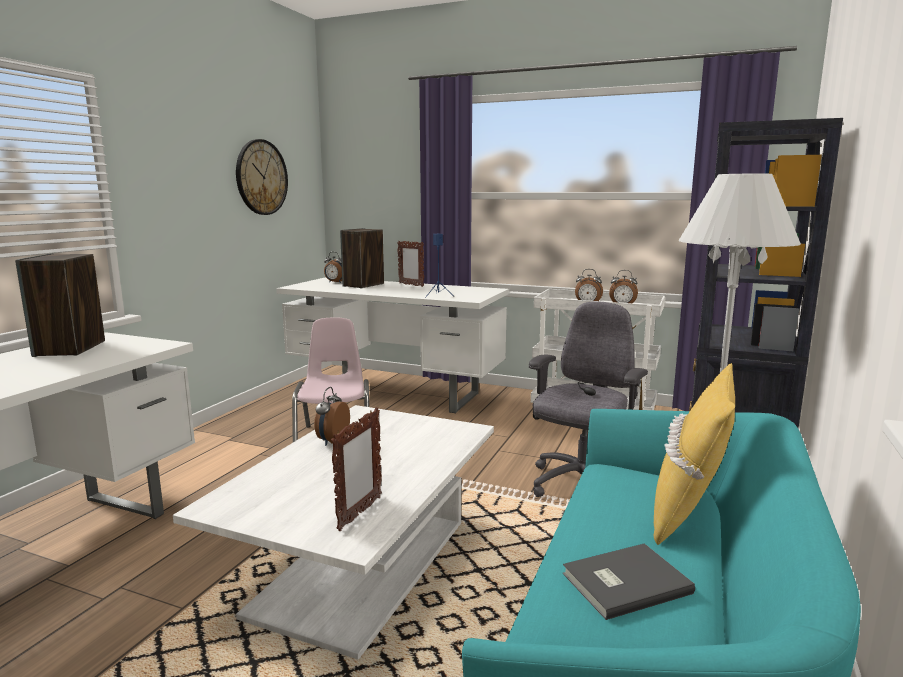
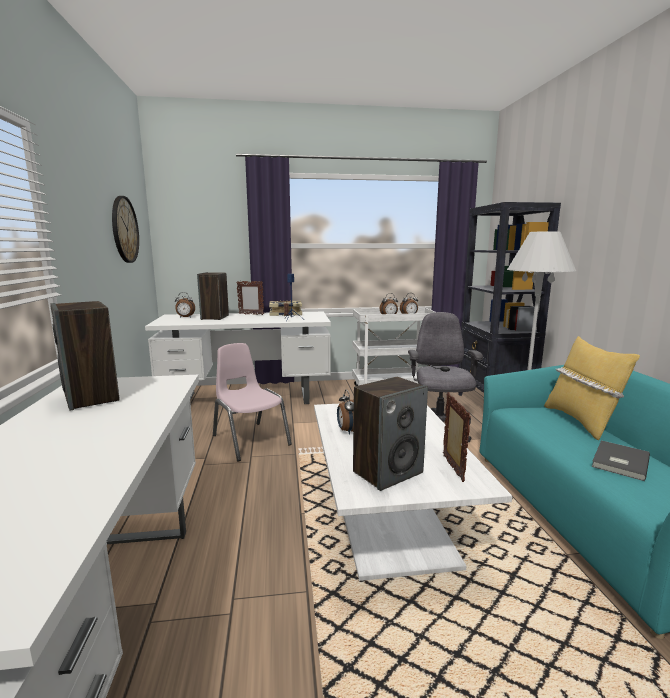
camera: 30 degrees left, 0 degrees up
none -> book [269,300,302,316]
none -> speaker [353,377,428,491]

